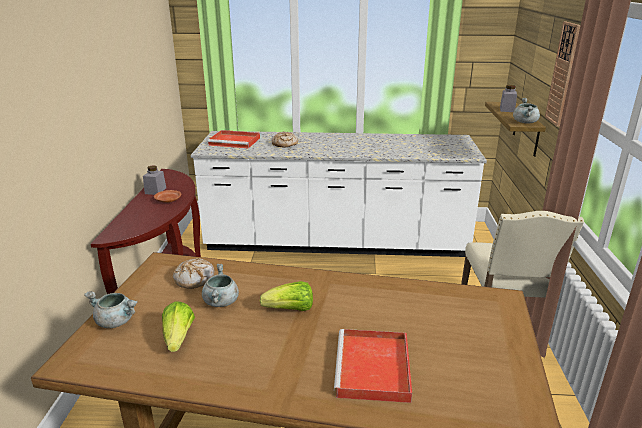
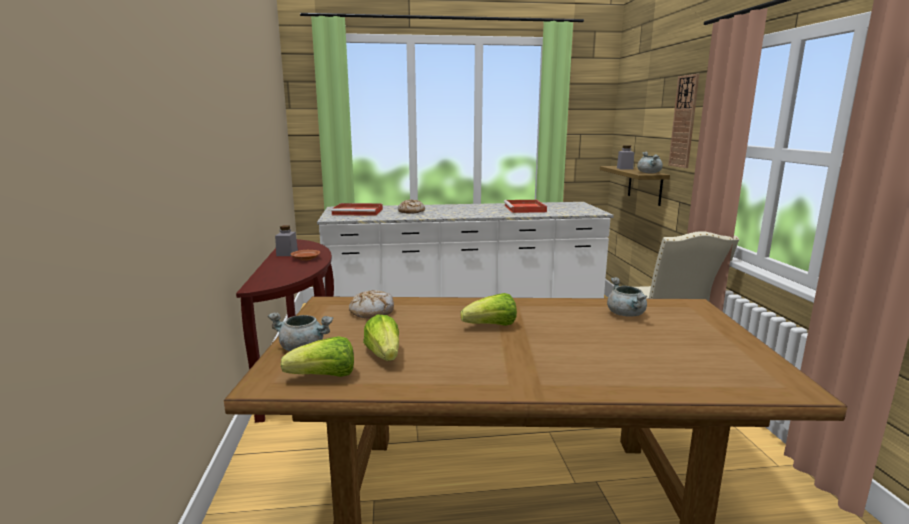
camera: 10 degrees left, 10 degrees down
grey cooking pot [202,264,239,307] -> grey cooking pot moved to [607,277,647,317]
red tray [334,329,412,403] -> red tray moved to [504,200,547,213]
none -> lettuce [281,336,354,377]

